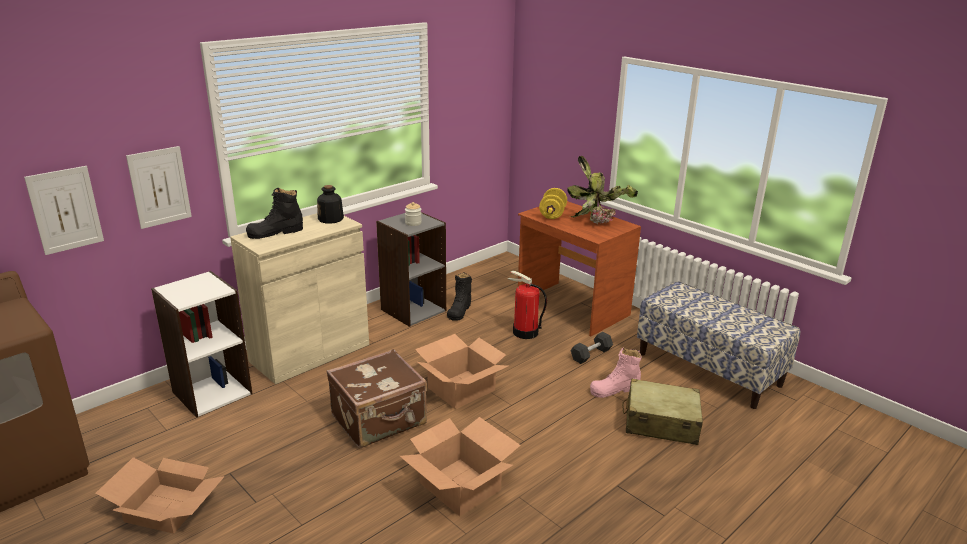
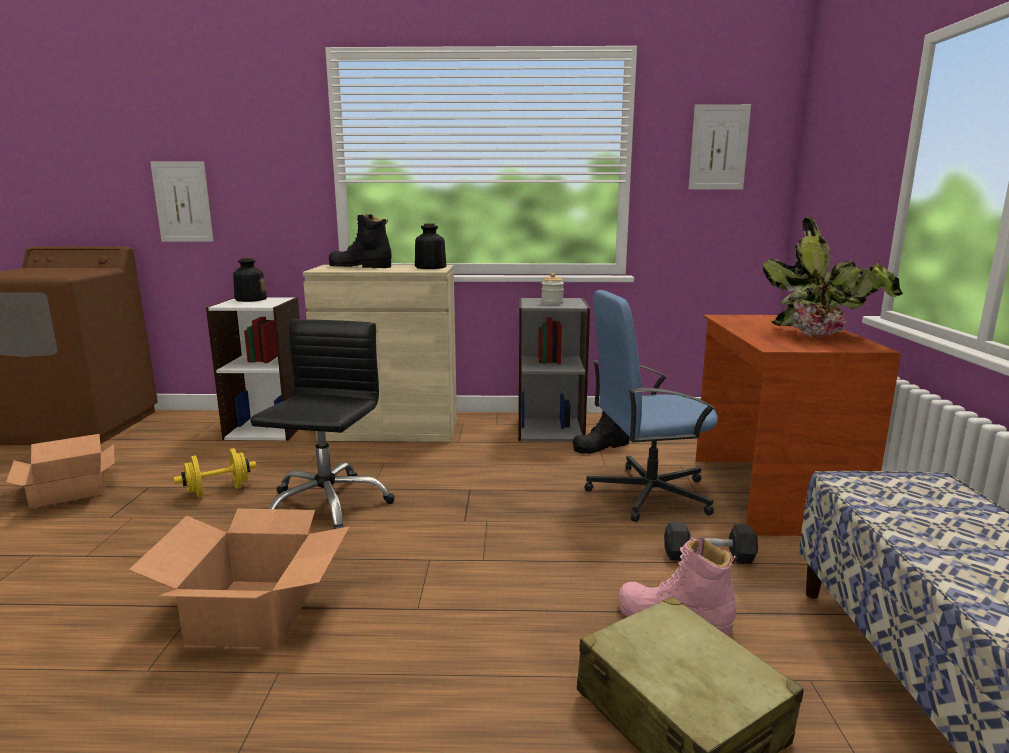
camera: 45 degrees right, 10 degrees down
picture [126,146,192,229] -> picture moved to [689,104,751,190]
brown suitcase [327,349,427,448] -> black office chair [250,319,395,529]
cardboard box [415,334,508,409] -> none
fire extinguisher [508,270,547,339] -> blue office chair [584,290,718,522]
yellow dumbbell [539,188,567,219] -> yellow dumbbell moved to [174,448,256,497]
none -> bottle [233,257,267,302]

